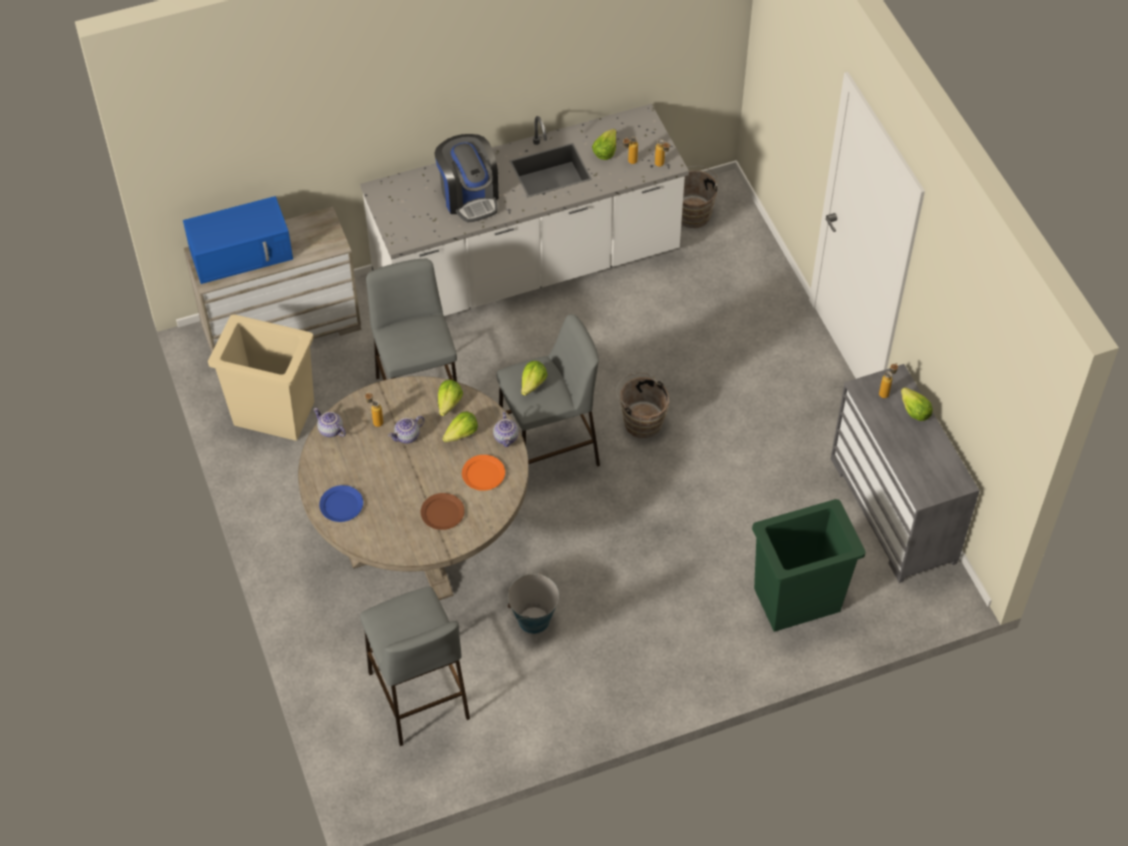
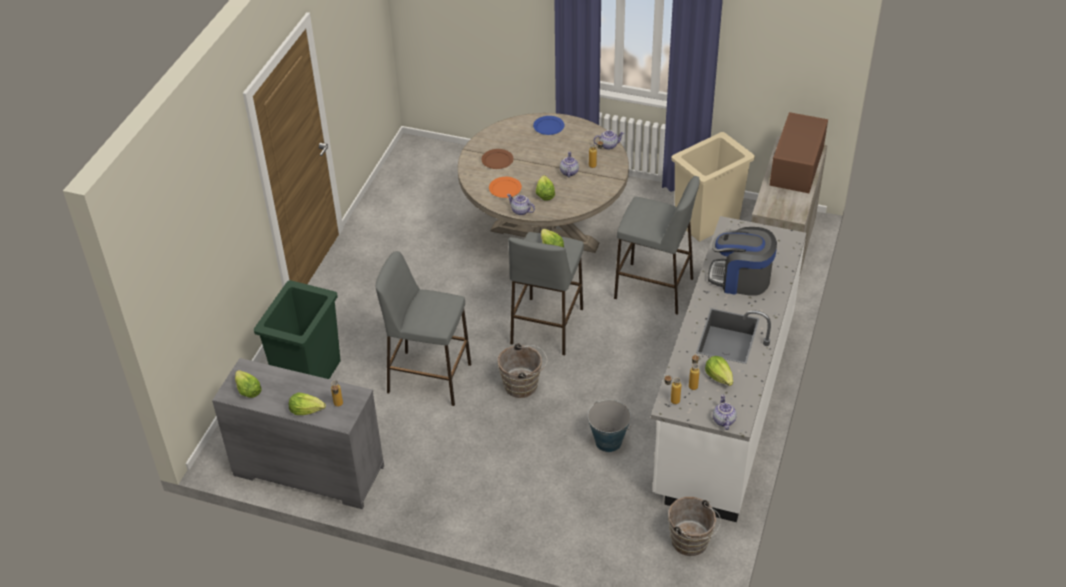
camera: 130 degrees right, 10 degrees down
blue microwave [183,196,293,284] -> brown microwave [770,112,828,193]
grey stool [360,586,470,746] -> grey stool moved to [376,251,471,406]
lettuce [438,380,463,416] -> lettuce moved to [235,370,262,398]
bucket [508,573,559,634] -> bucket moved to [588,400,631,452]
none -> teapot [713,395,737,430]

